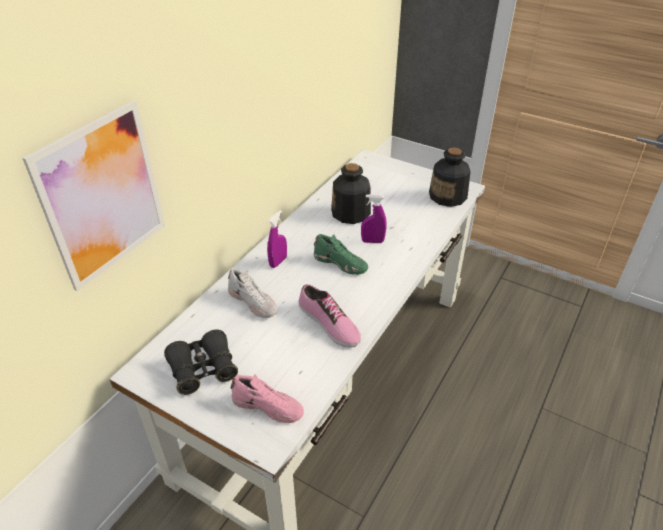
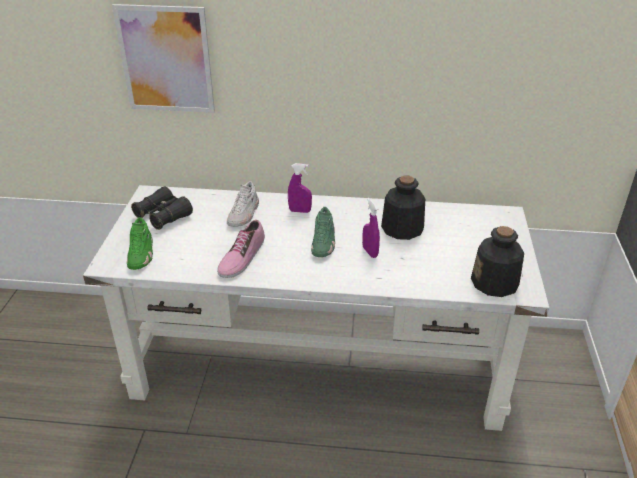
camera: 65 degrees right, 5 degrees down
pink shoe [231,374,304,423] -> green shoe [127,217,153,270]

